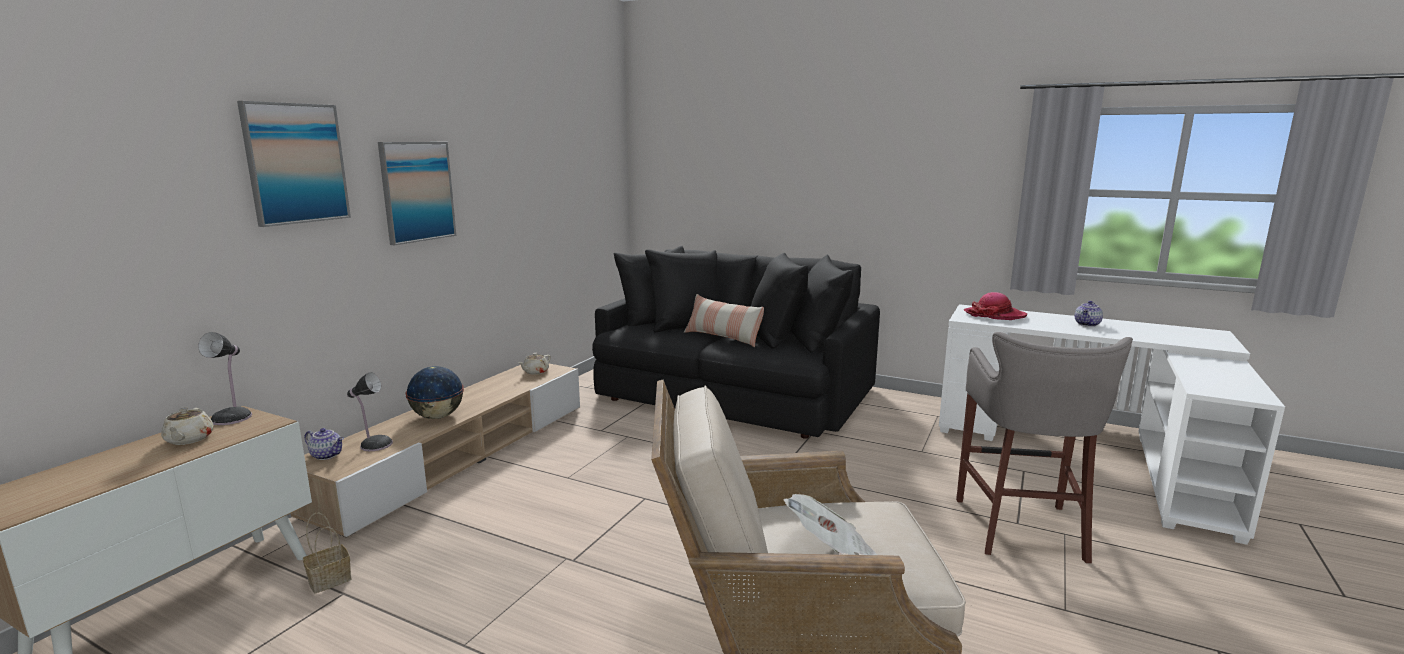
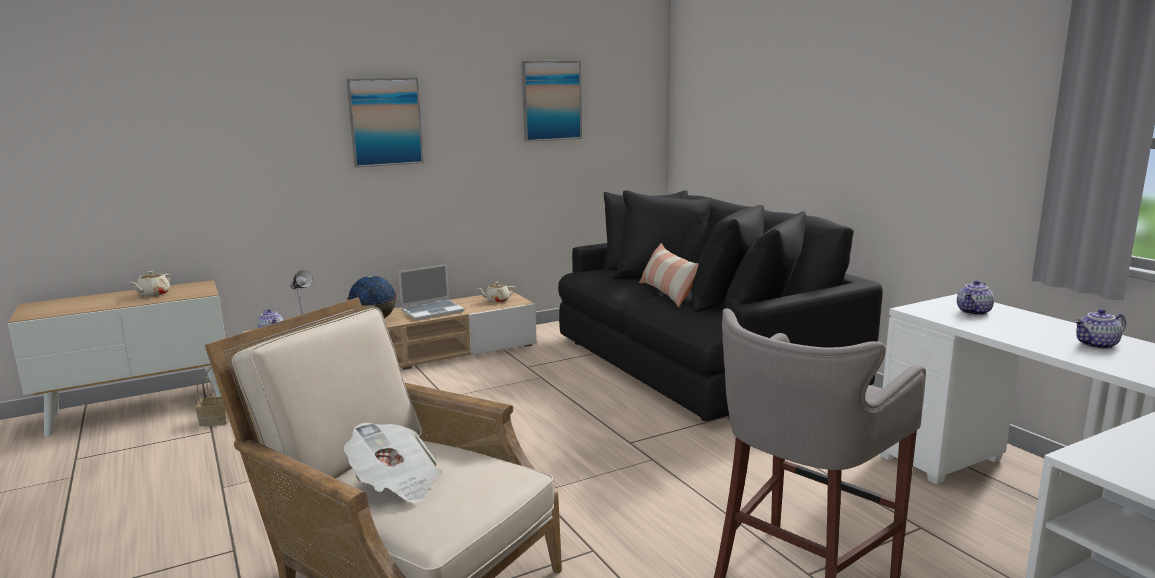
camera: 35 degrees right, 0 degrees up
table lamp [198,332,252,425] -> none
picture [237,101,351,227] -> picture moved to [522,61,582,142]
hat [964,292,1027,320] -> teapot [957,280,994,316]
none -> laptop [398,264,464,320]

